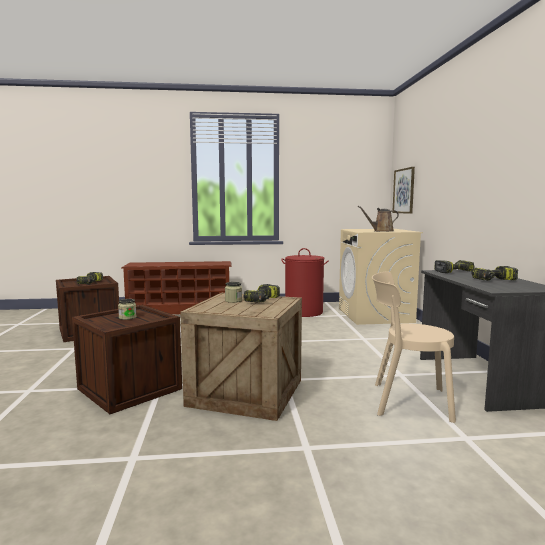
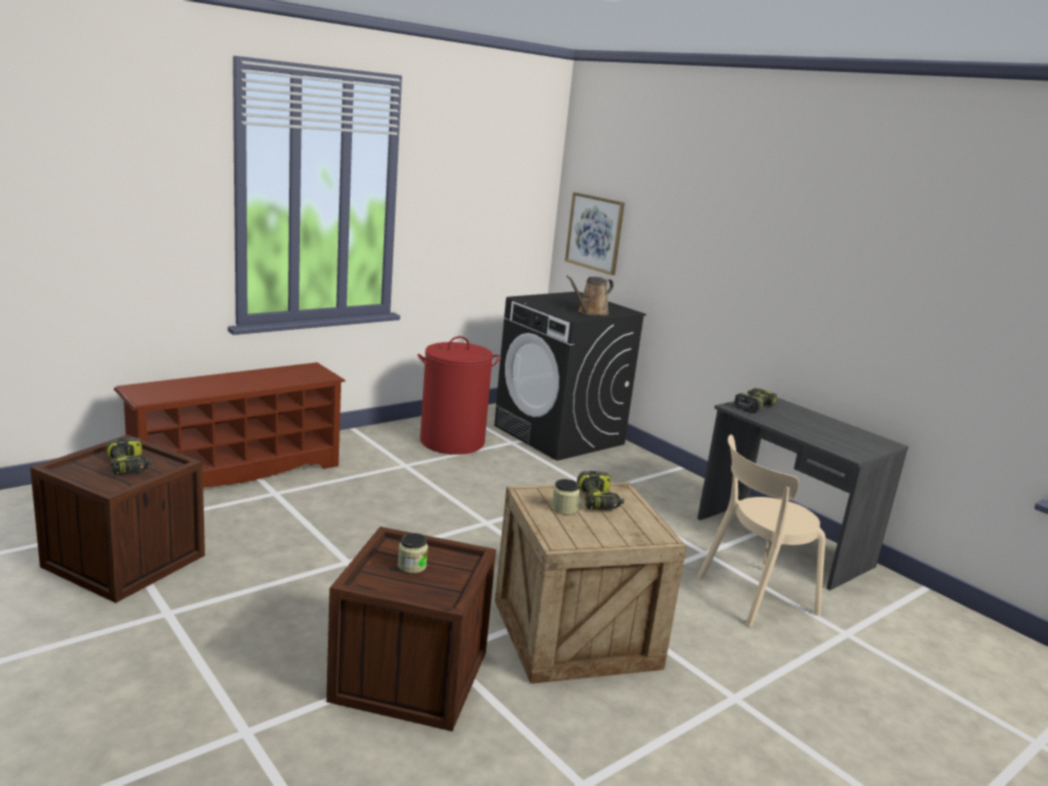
camera: 35 degrees left, 10 degrees up
beige washing machine [339,229,423,325] -> black washing machine [494,292,646,461]
power drill [471,266,518,281] -> none

